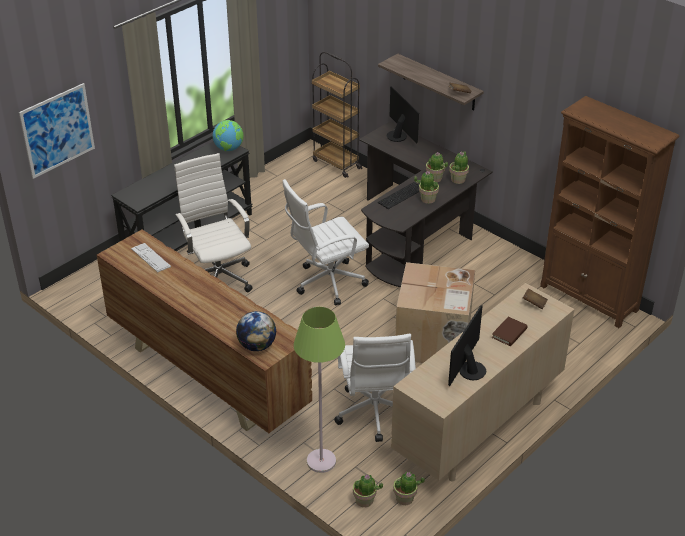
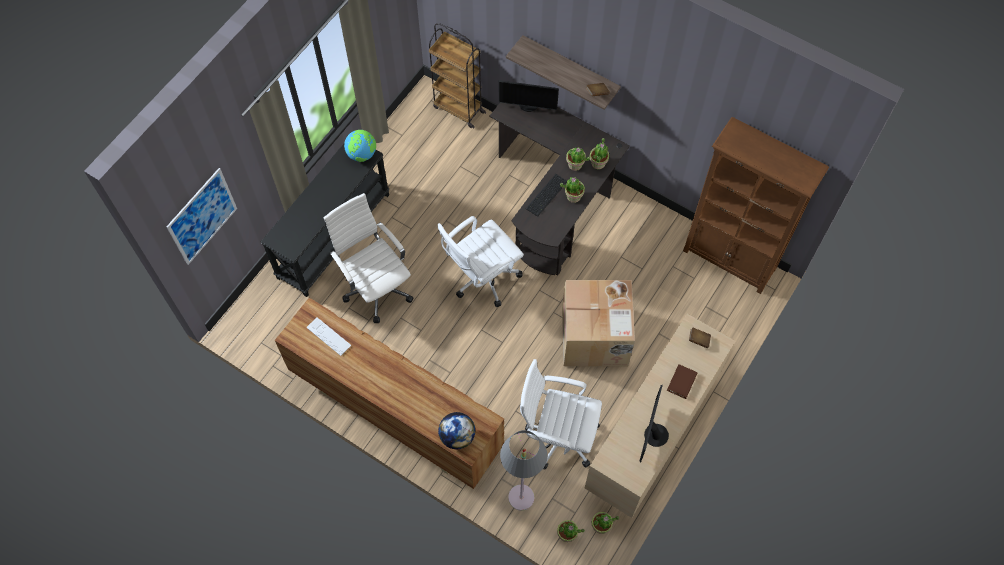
camera: 10 degrees left, 25 degrees up
green floor lamp [294,307,345,473] -> grey floor lamp [500,430,547,511]
white office chair [334,334,416,442] -> white office chair turned 120 degrees clockwise [520,359,602,470]
monitor [387,86,419,144] -> monitor turned 135 degrees clockwise [499,80,559,112]

